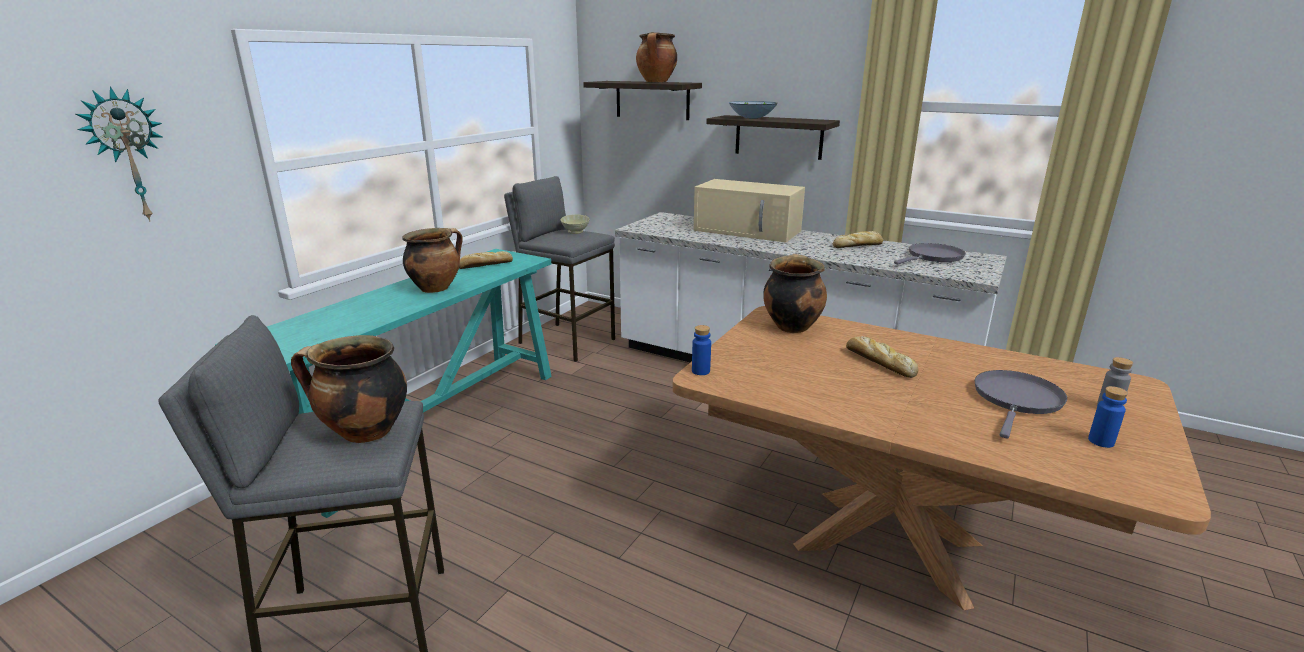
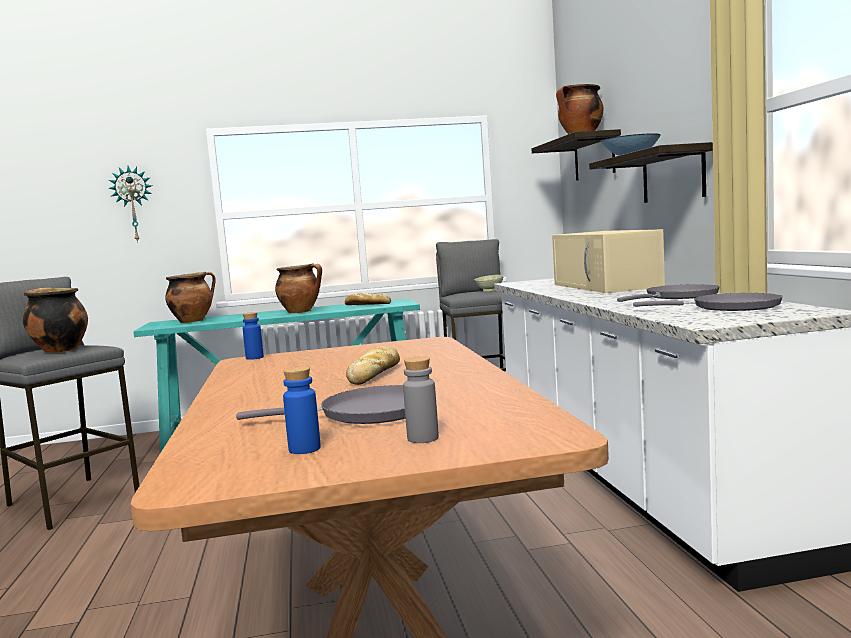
camera: 50 degrees right, 15 degrees down
cooking pot [763,254,827,333] -> cooking pot moved to [165,272,216,323]
bread [833,231,883,248] -> grey frying pan [617,284,720,302]

